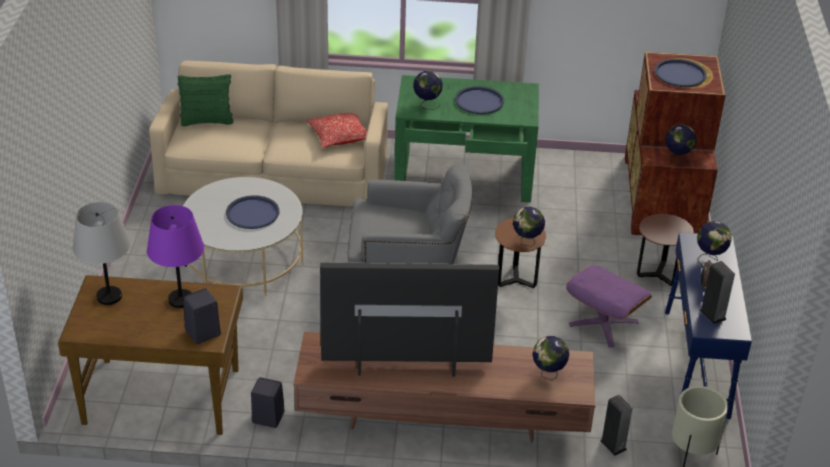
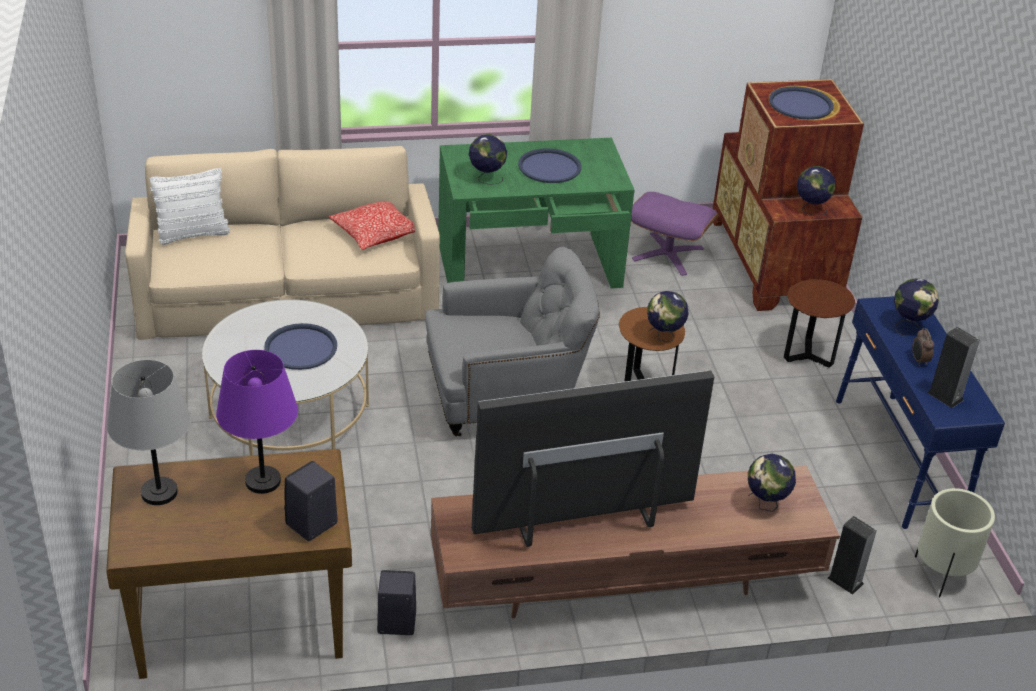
camera: 15 degrees left, 0 degrees up
green pillow [178,74,234,126] -> white pillow [149,168,230,245]
purple ottoman [566,265,652,347] -> purple ottoman moved to [631,192,719,276]

